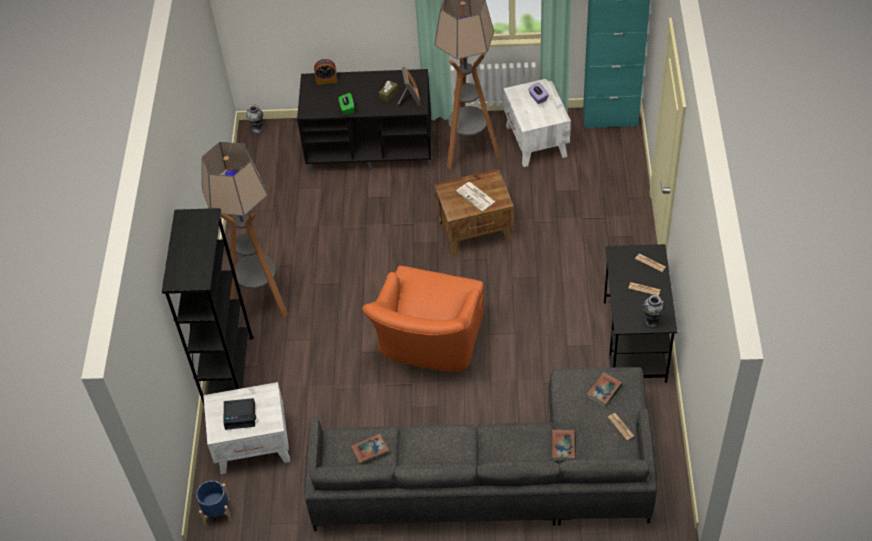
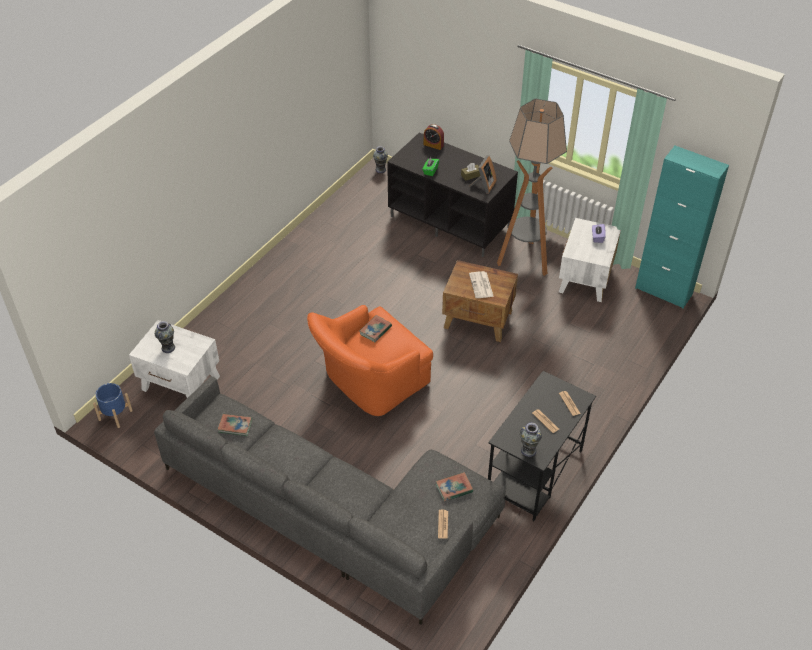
camera: 30 degrees right, 5 degrees down
black bookcase [162,208,254,405] -> none
floor lamp [202,142,288,318] -> none
alarm clock [224,398,256,430] -> vase [155,321,175,353]
book [552,430,576,461] -> book moved to [360,315,392,342]

